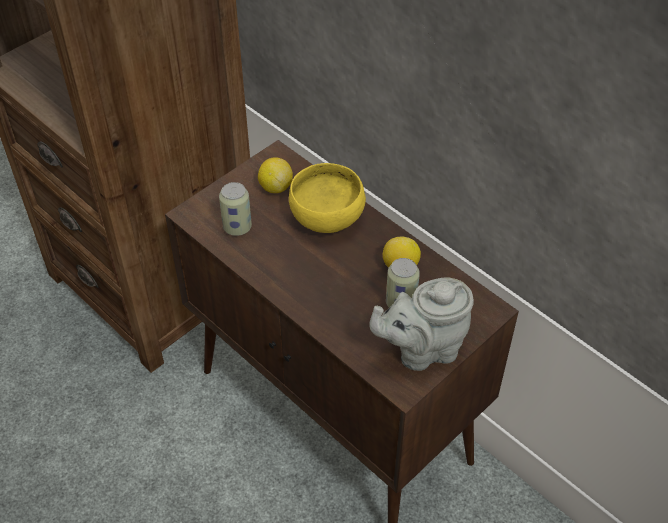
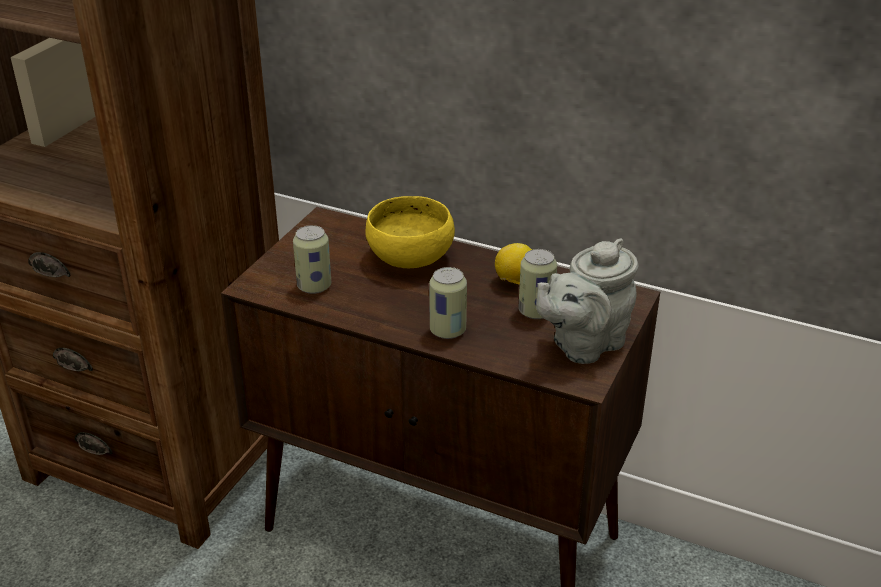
camera: 20 degrees left, 15 degrees down
lemon [258,157,293,193] -> none
none -> can [429,267,467,339]

